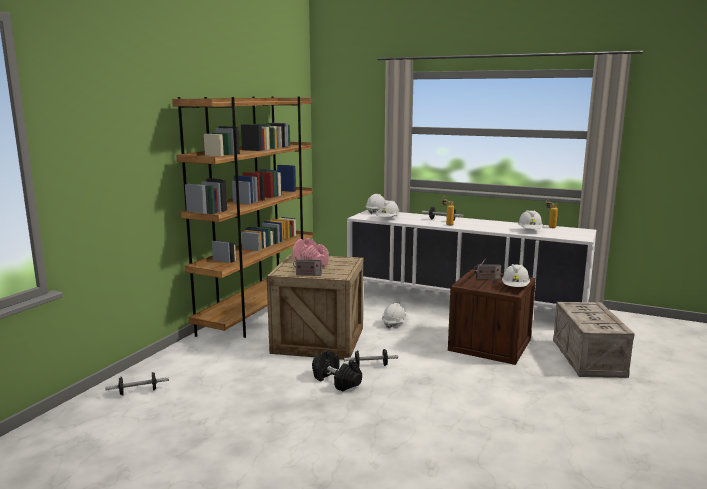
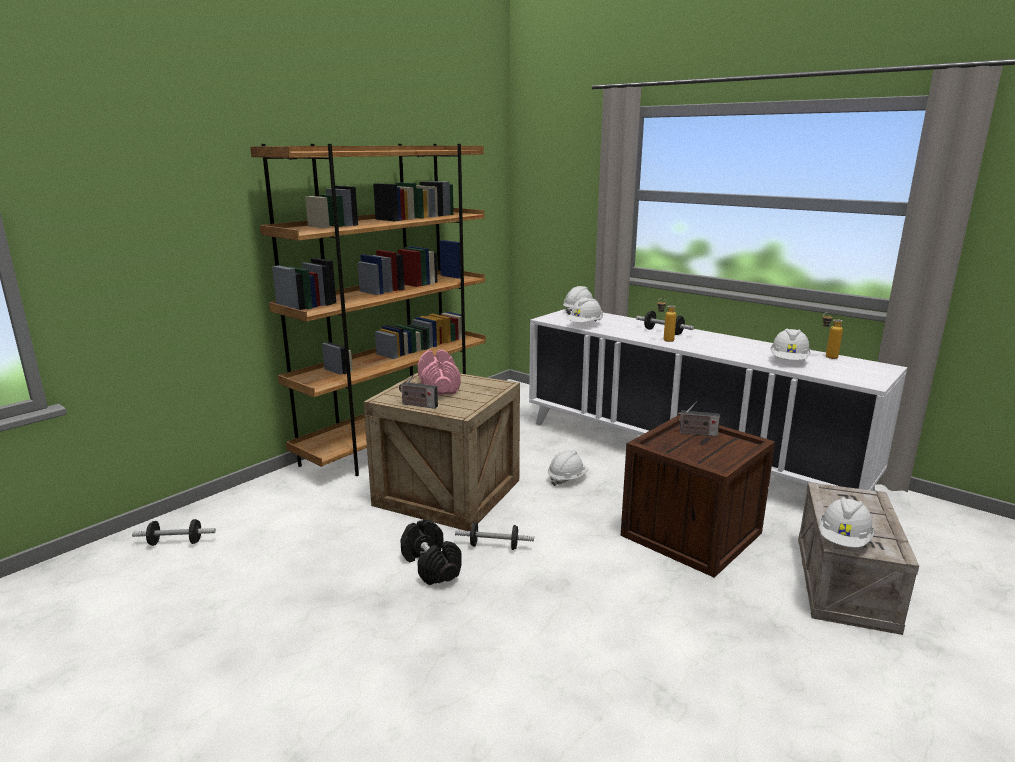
camera: 15 degrees right, 5 degrees up
white hard hat [502,264,530,287] -> white hard hat moved to [819,497,874,547]

